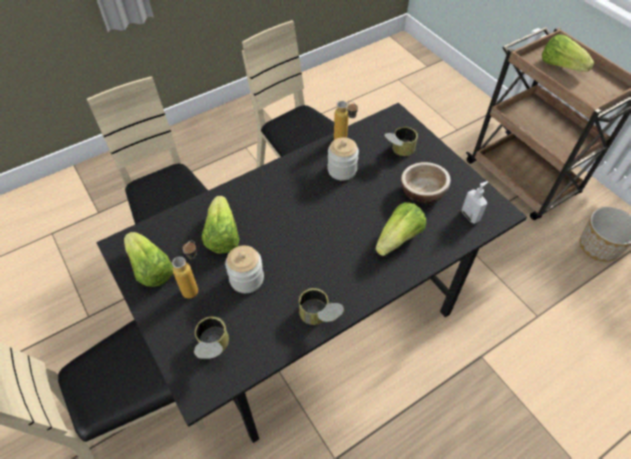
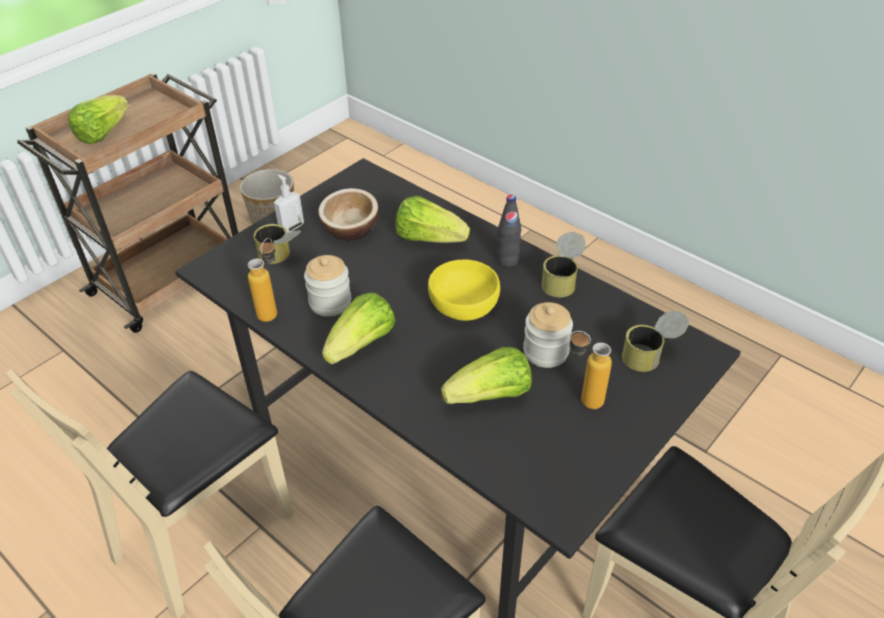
camera: 105 degrees left, 10 degrees down
lettuce [124,232,173,287] -> lettuce moved to [322,293,396,364]
soap dispenser [462,181,488,224] -> soap dispenser moved to [274,175,304,233]
none -> yellow bowl [428,259,500,321]
none -> black bottle [497,195,521,267]

